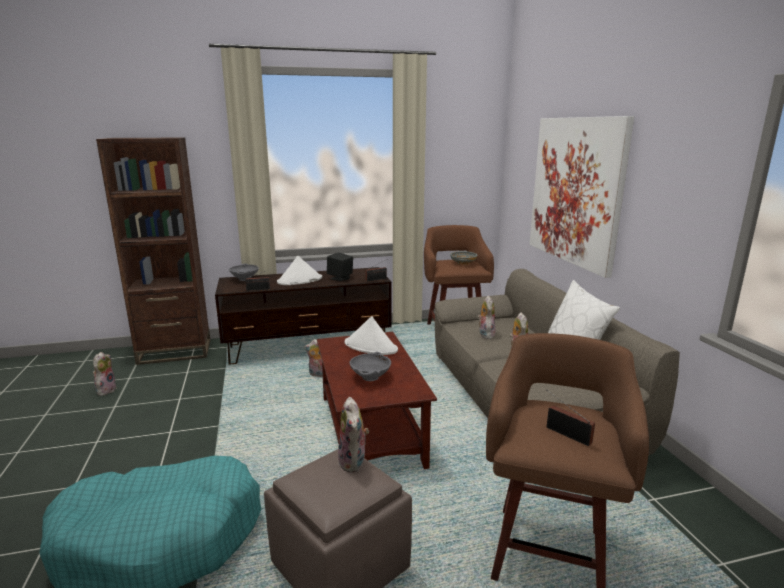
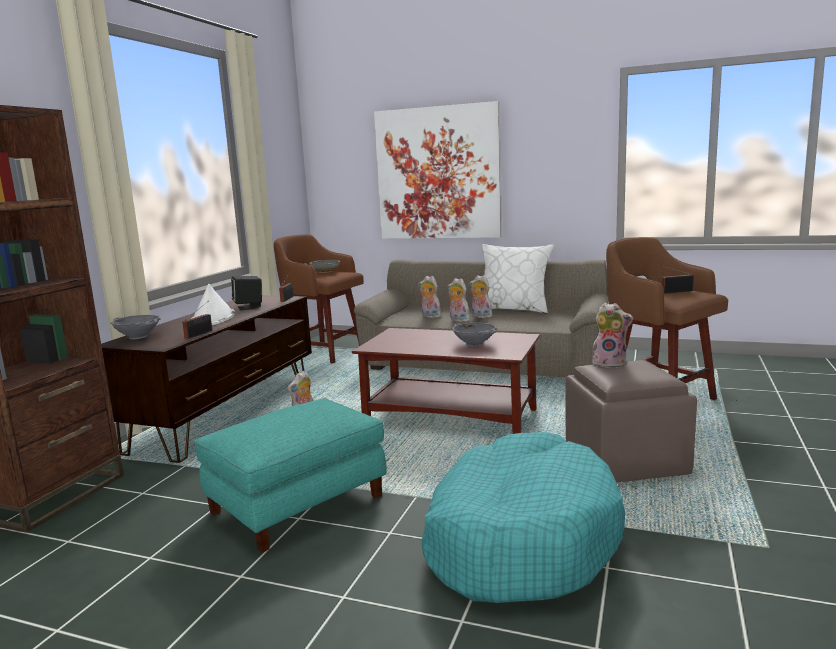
camera: 55 degrees left, 5 degrees down
plush toy [93,352,117,396] -> plush toy moved to [447,278,473,322]
white hat [345,316,398,355] -> none
none -> turquoise ottoman [194,398,387,553]

